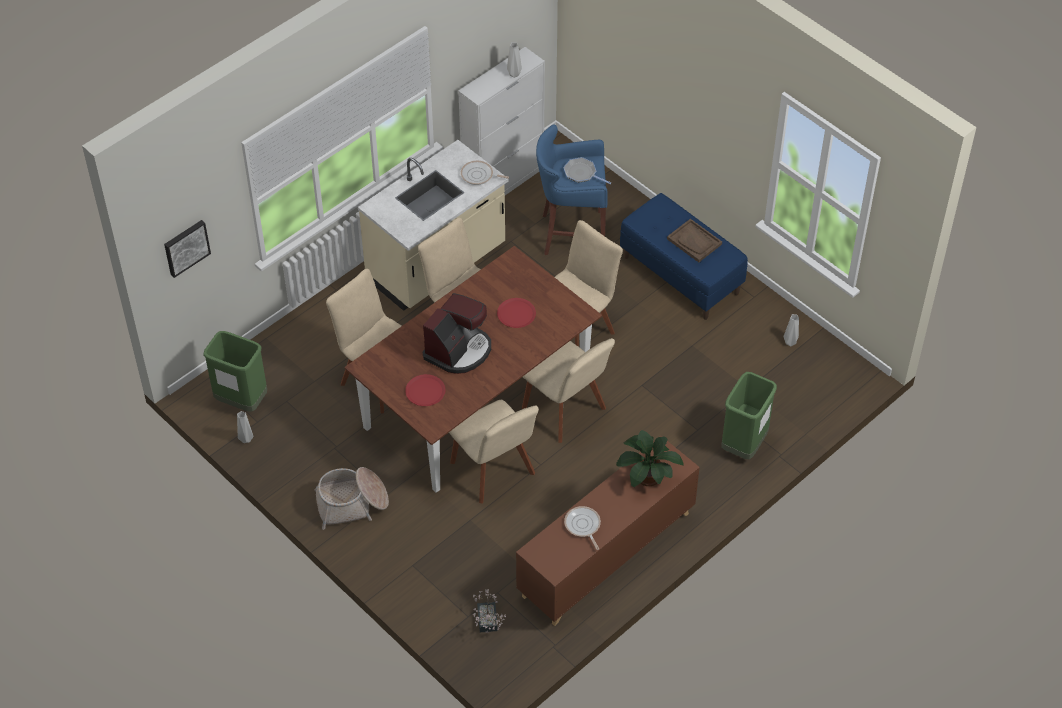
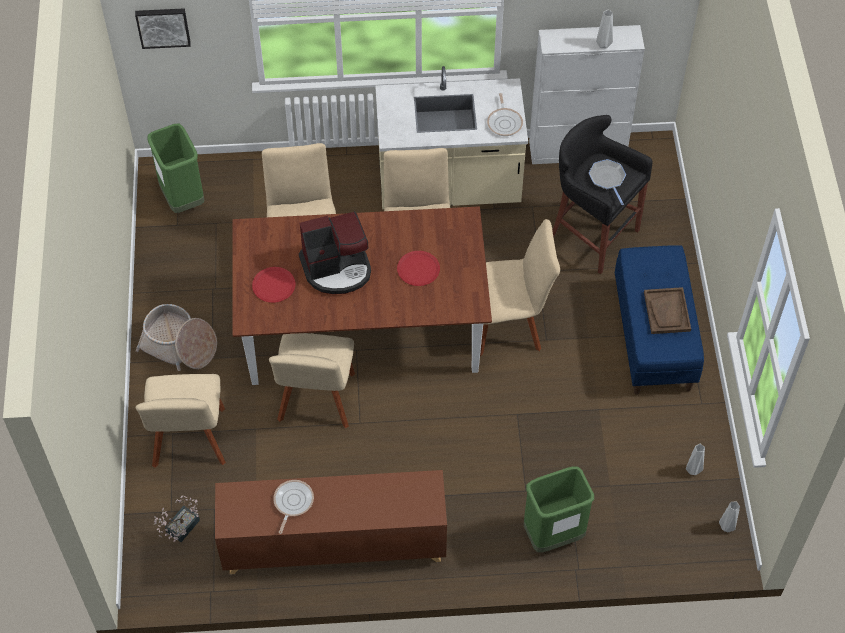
camera: 40 degrees right, 5 degrees up
grey vase [237,411,253,443] -> grey vase moved to [719,501,740,532]
frying pan [461,161,509,185] -> frying pan turned 150 degrees counterclockwise [487,93,523,136]
beige chair [522,338,615,443] -> beige chair moved to [136,374,226,468]
blue stool [536,124,607,255] -> black stool [552,115,652,274]
potted plant [616,430,684,487] -> none

